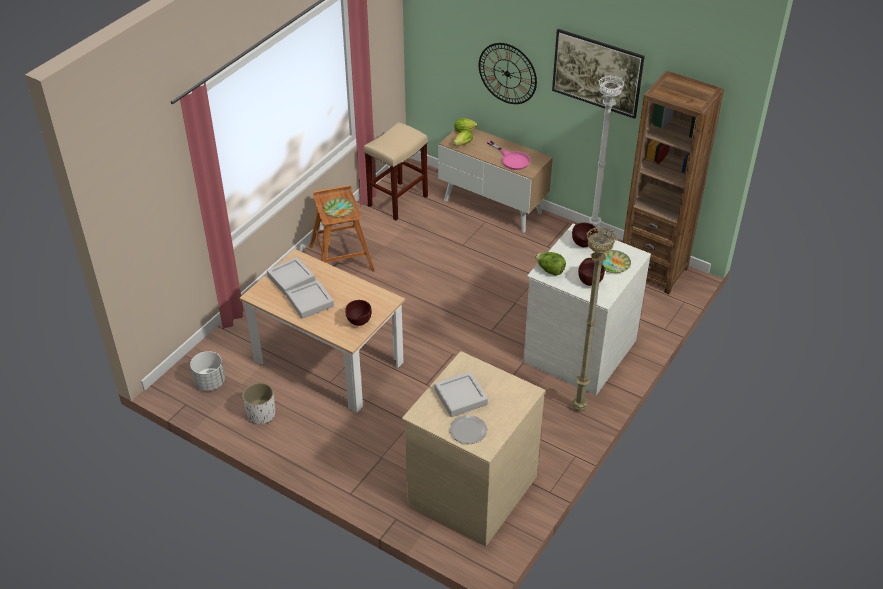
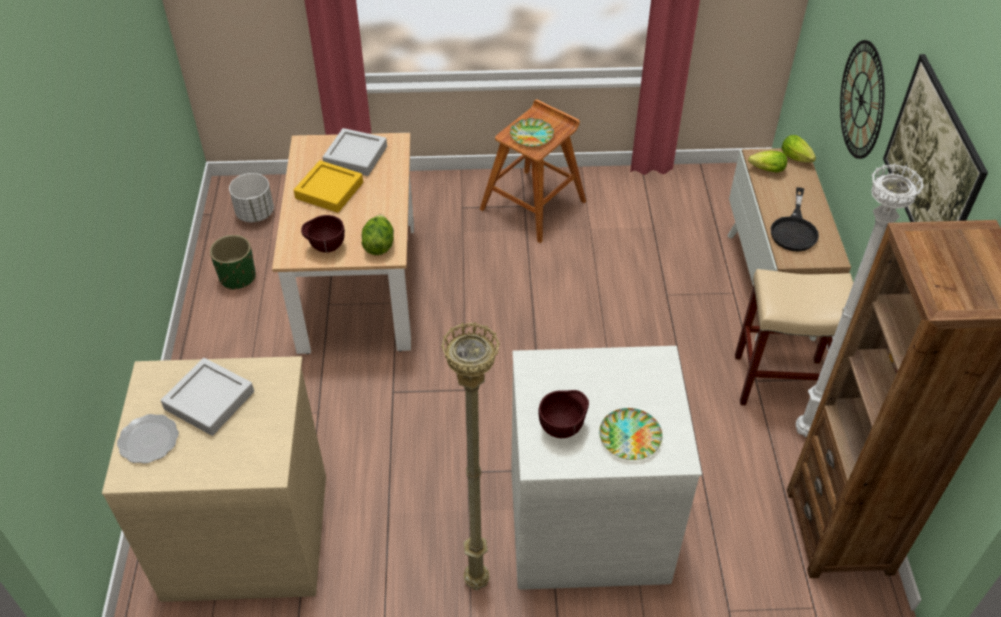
camera: 55 degrees right, 5 degrees up
white planter [242,382,275,424] -> green planter [210,235,256,290]
grey tray [286,280,334,319] -> yellow tray [294,160,363,213]
beige stool [364,122,428,220] -> beige stool moved to [735,269,854,405]
pink frying pan [487,140,530,170] -> black frying pan [771,187,819,252]
lettuce [535,252,566,276] -> lettuce moved to [362,214,394,255]
brown bowl [572,223,597,247] -> none

